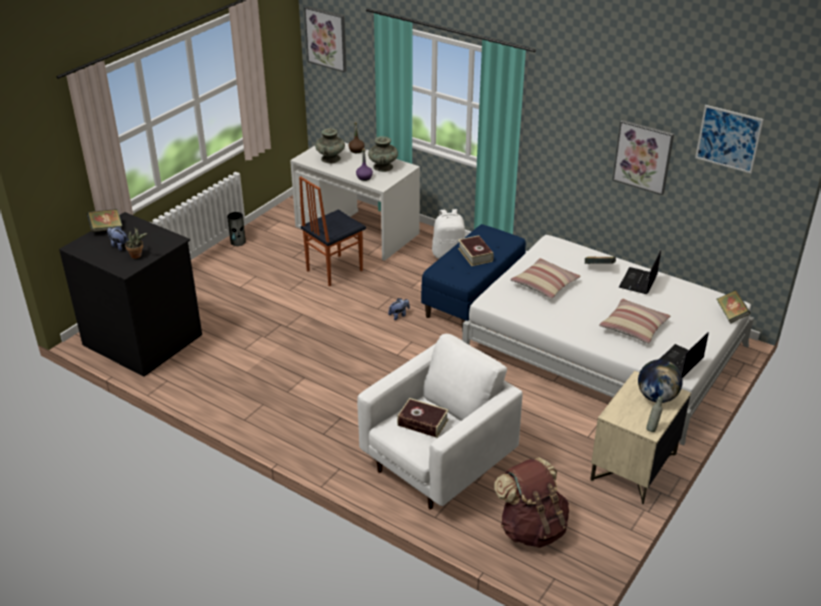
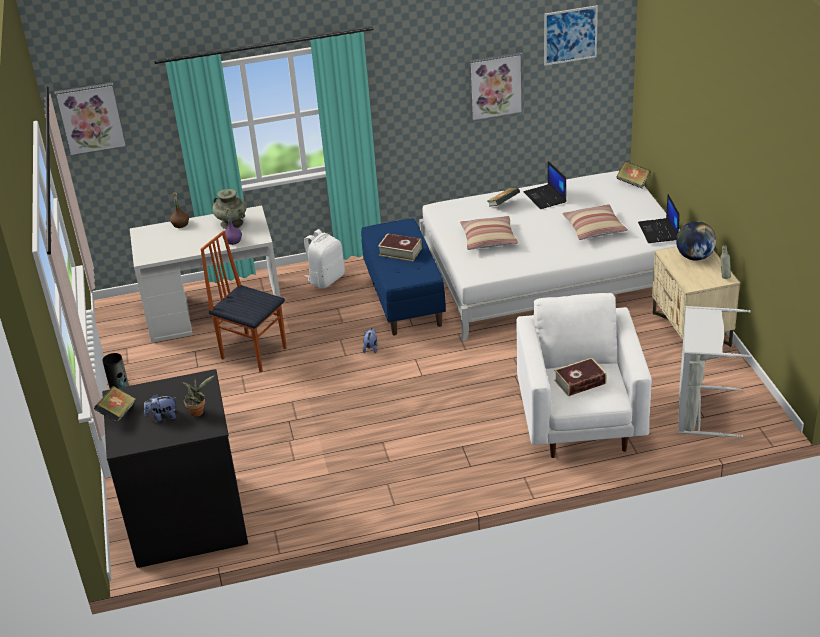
camera: 45 degrees left, 0 degrees up
chair [299,176,366,286] -> chair turned 120 degrees clockwise [201,231,287,372]
turquoise vase [315,128,345,163] -> none
brown backpack [494,457,569,548] -> grey laundry basket [678,306,753,438]

